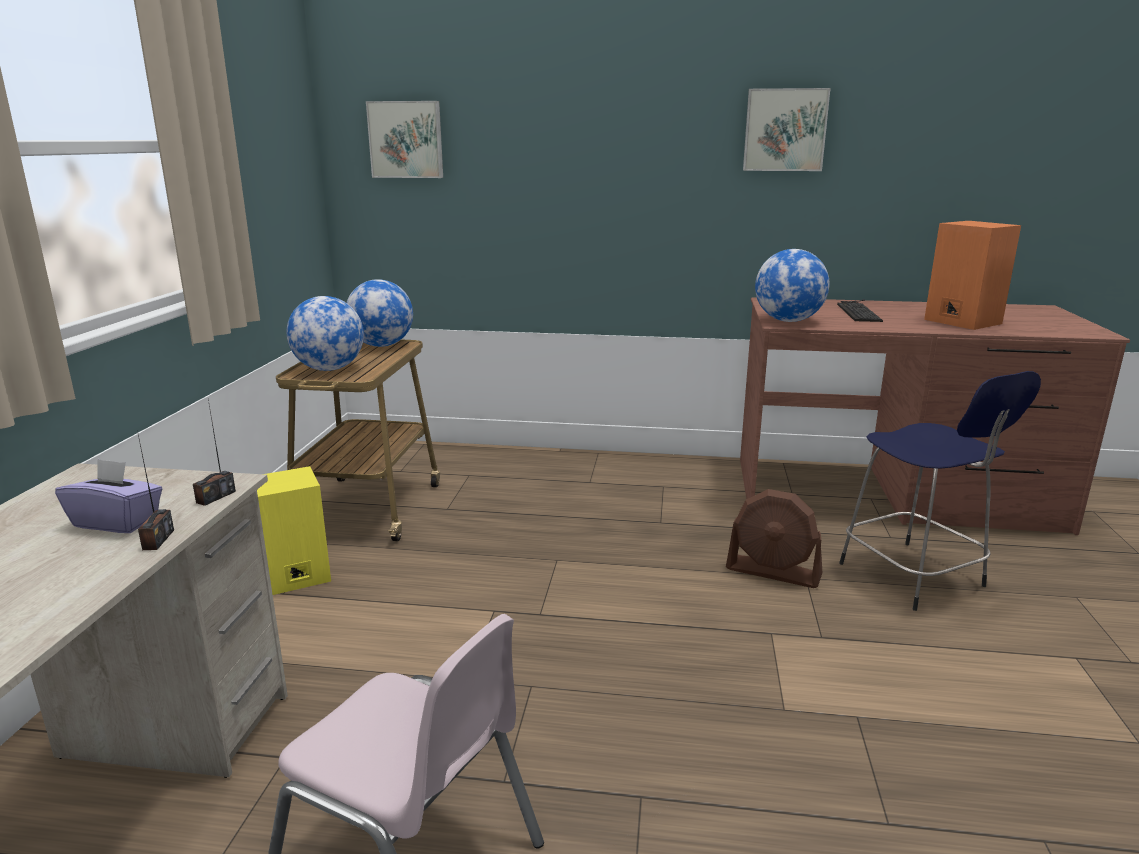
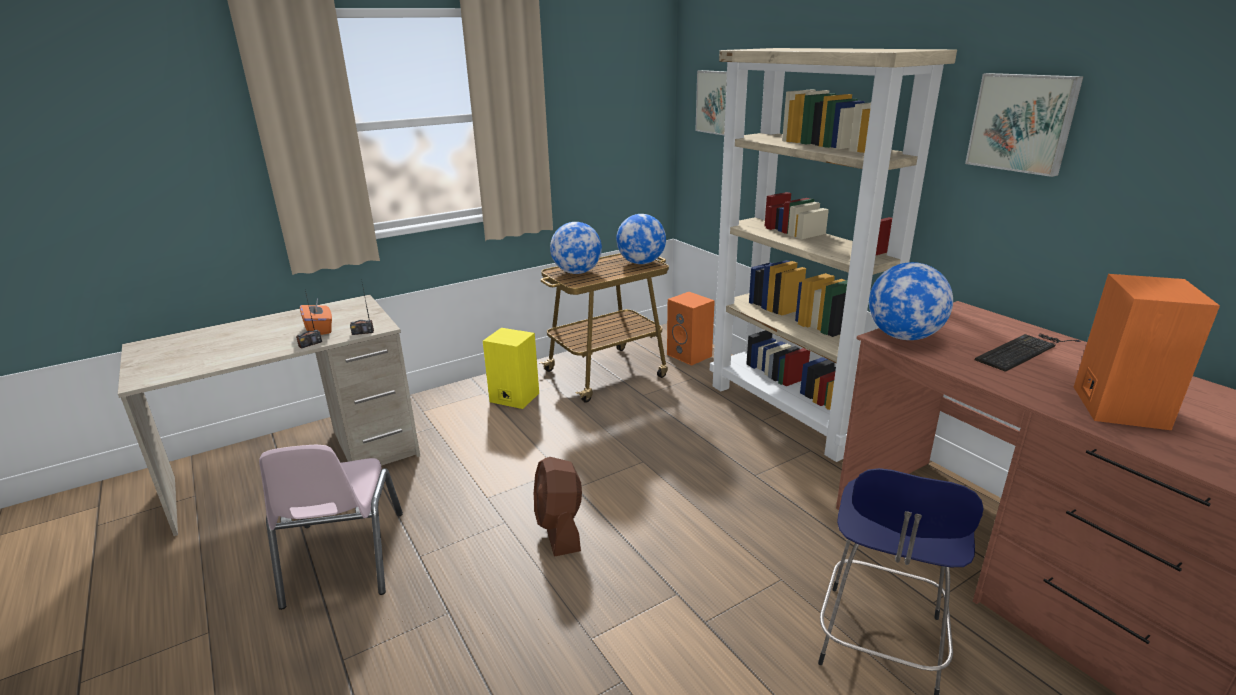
camera: 50 degrees right, 5 degrees up
purple tissue box [55,459,163,533] -> orange tissue box [300,298,332,335]
brown fan [726,489,822,588] -> brown fan moved to [534,457,582,557]
none -> orange speaker [667,292,715,366]
none -> beige bookcase [710,48,957,462]

